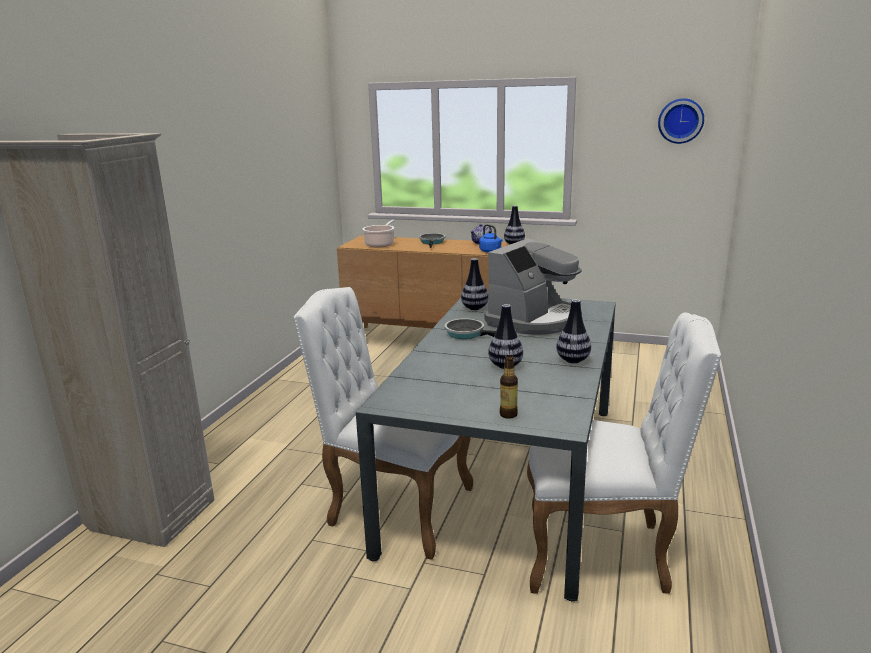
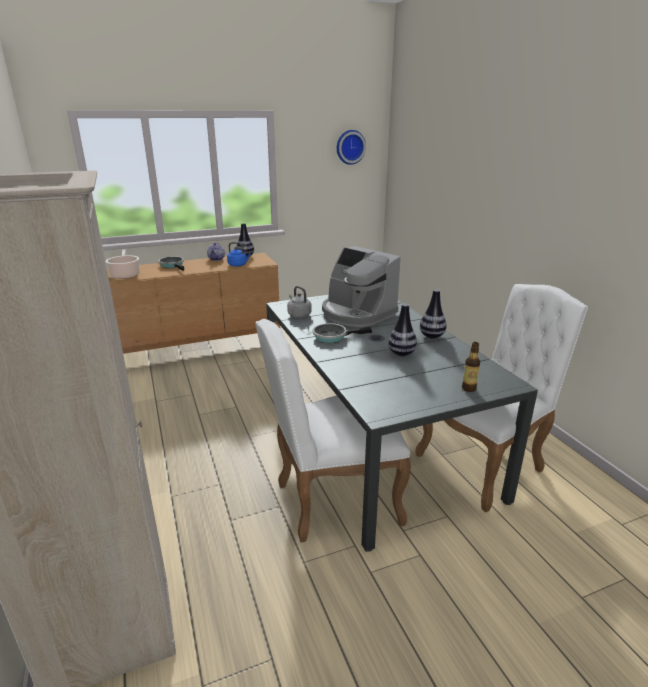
camera: 40 degrees left, 5 degrees up
vase [461,258,488,310] -> grey kettle [287,286,312,318]
coffee machine [485,238,582,335] -> coffee machine turned 135 degrees clockwise [322,246,401,327]

